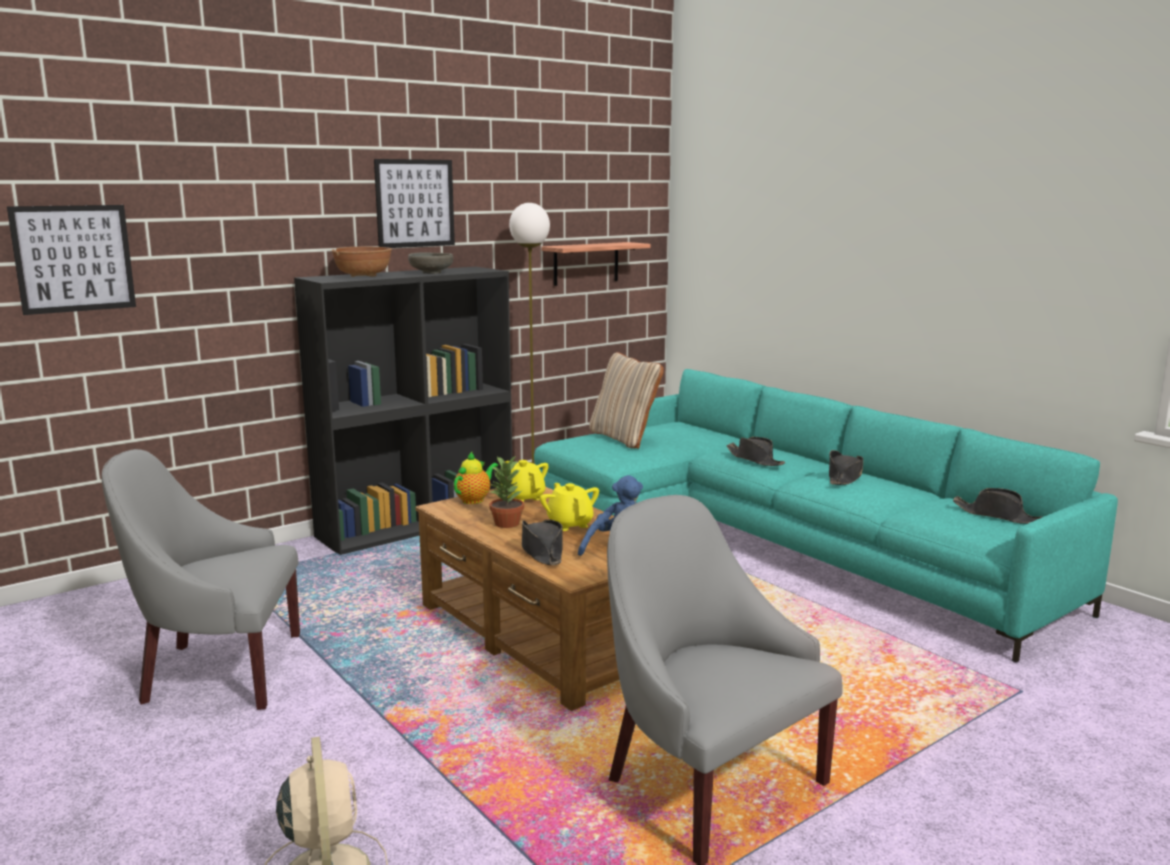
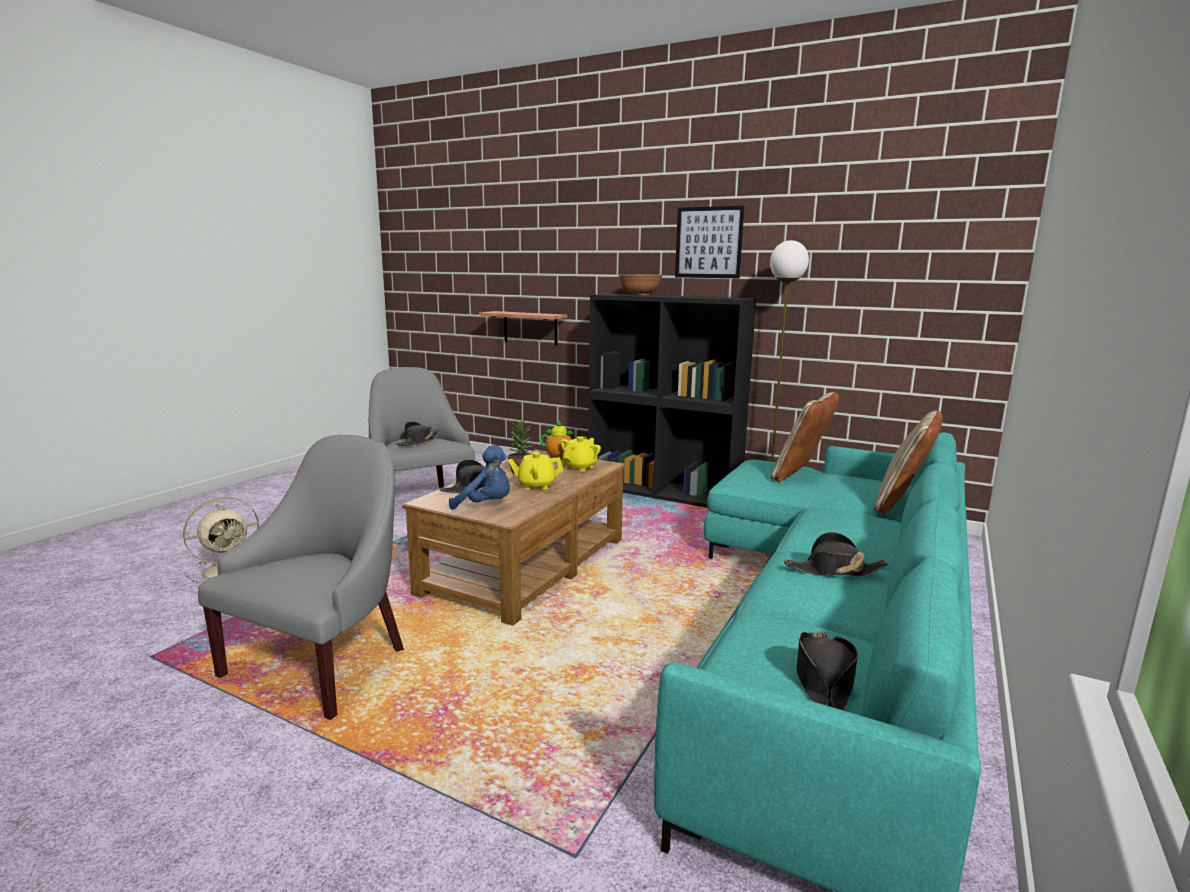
camera: 65 degrees right, 0 degrees up
picture [7,205,136,315] -> none
grey bowl [408,252,453,274] -> none
yellow teapot [540,483,599,531] -> yellow teapot turned 135 degrees counterclockwise [508,452,563,490]
shelf [542,242,651,286] -> shelf moved to [479,311,567,345]
black hat [726,437,785,466] -> black hat moved to [395,421,440,446]
none -> beige pillow [873,410,943,515]

